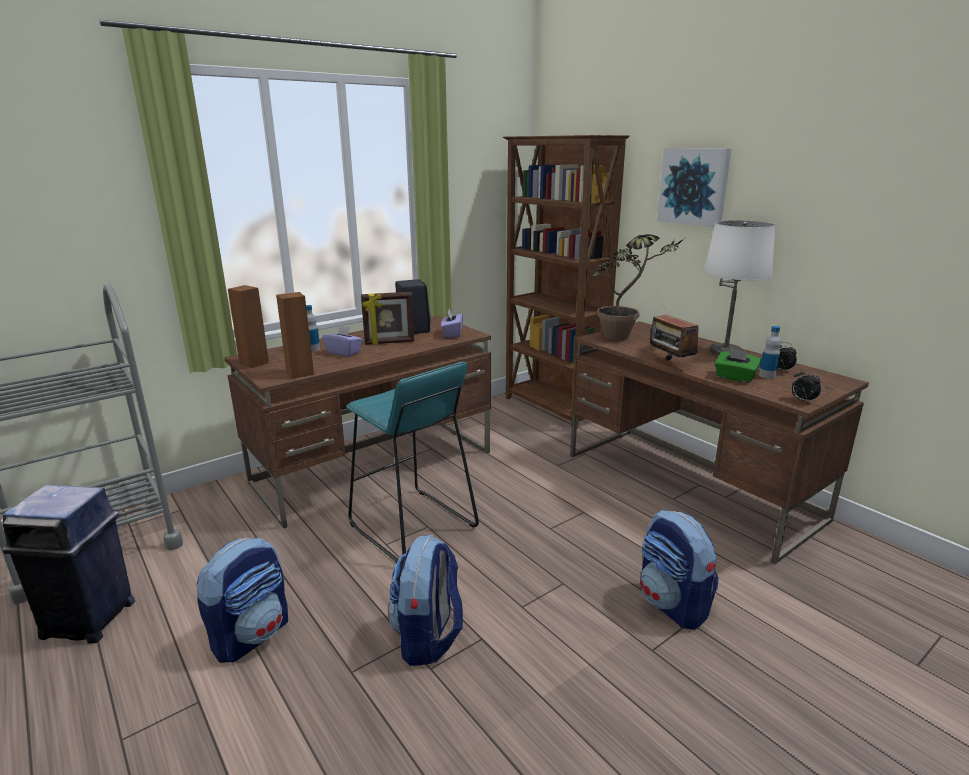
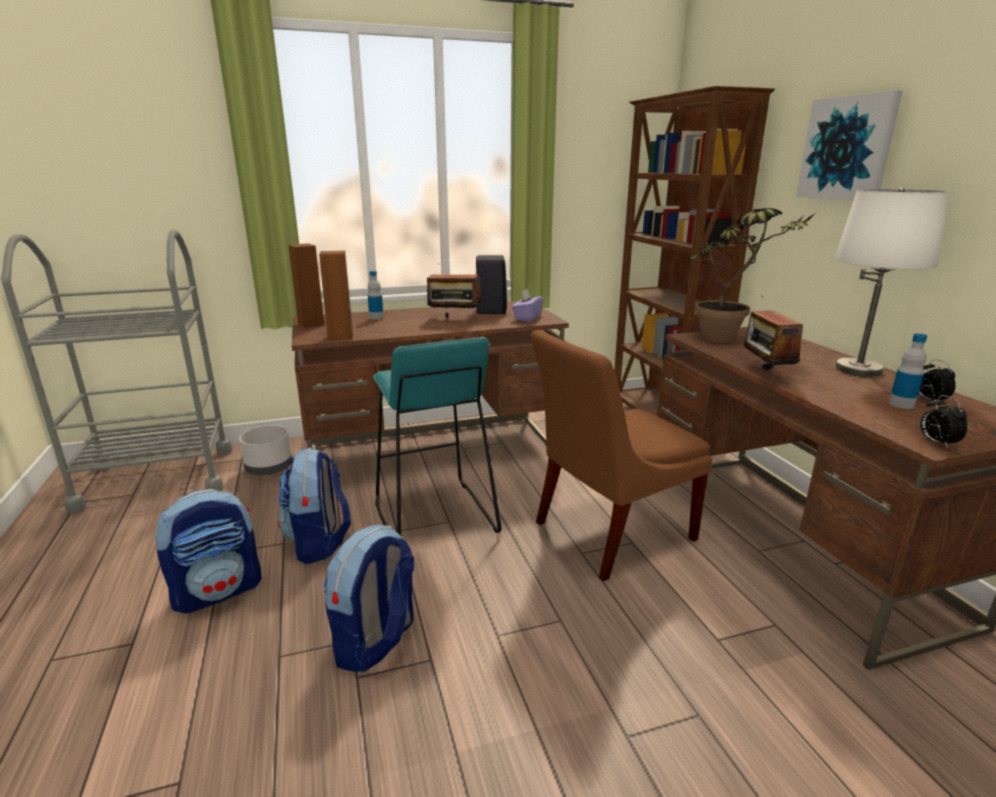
camera: 20 degrees right, 0 degrees up
blue trash can [2,485,135,644] -> none
purple tissue box [322,325,363,357] -> none
picture frame [361,292,414,345] -> radio [427,263,482,318]
backpack [640,510,719,630] -> backpack moved to [278,447,351,564]
green tissue box [715,348,762,383] -> none
none -> grey planter [239,425,292,475]
none -> brown chair [531,330,712,581]

